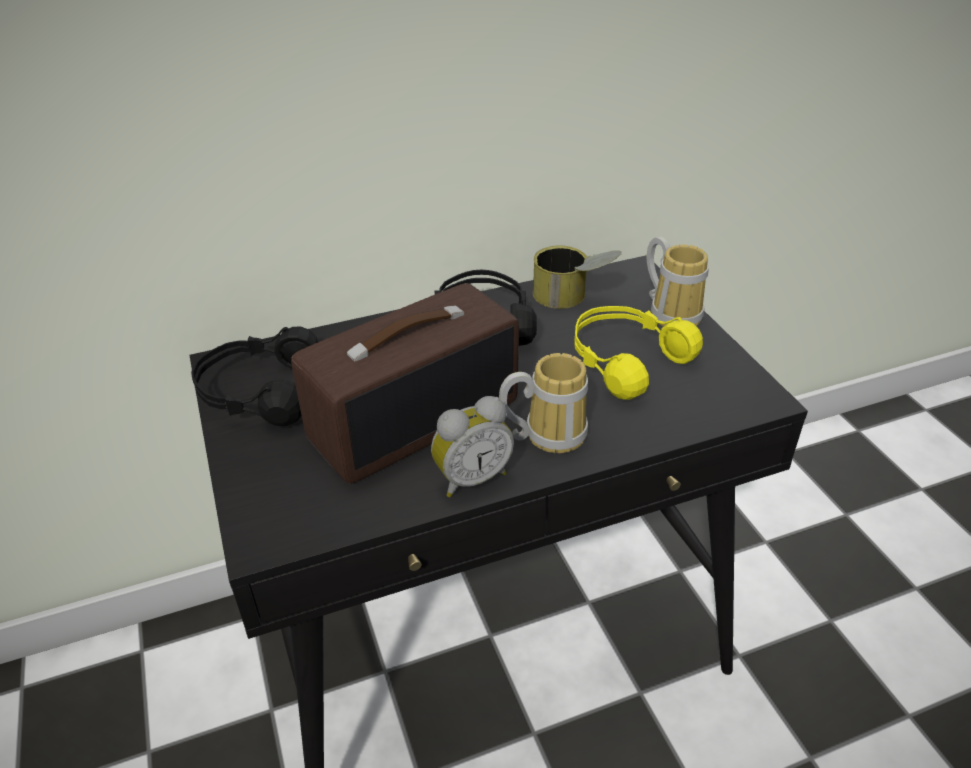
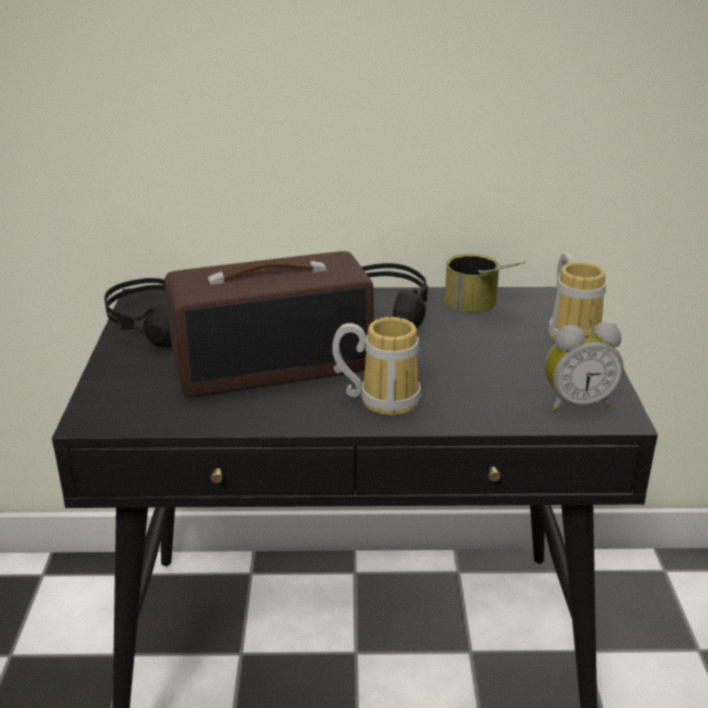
camera: 20 degrees right, 10 degrees down
alarm clock [431,396,514,497] -> alarm clock moved to [545,322,624,412]
yellow headphones [574,306,703,400] -> none

